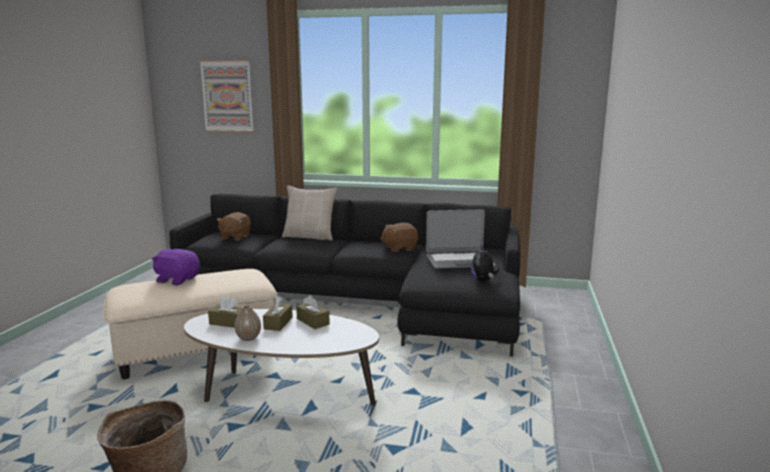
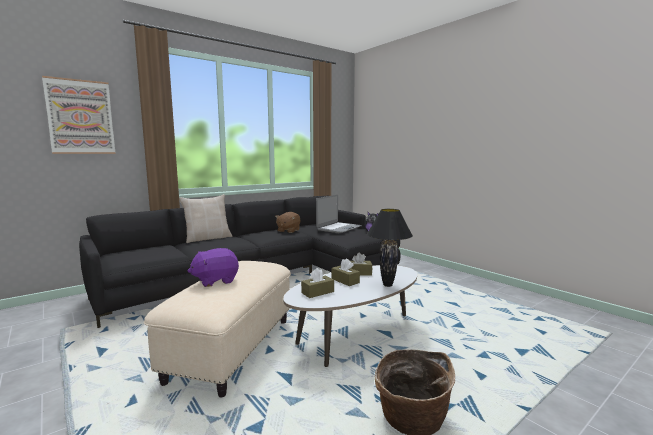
camera: 50 degrees left, 5 degrees down
brown plush toy [216,212,251,241] -> none
vase [235,305,261,341] -> none
none -> black table lamp [367,209,413,287]

